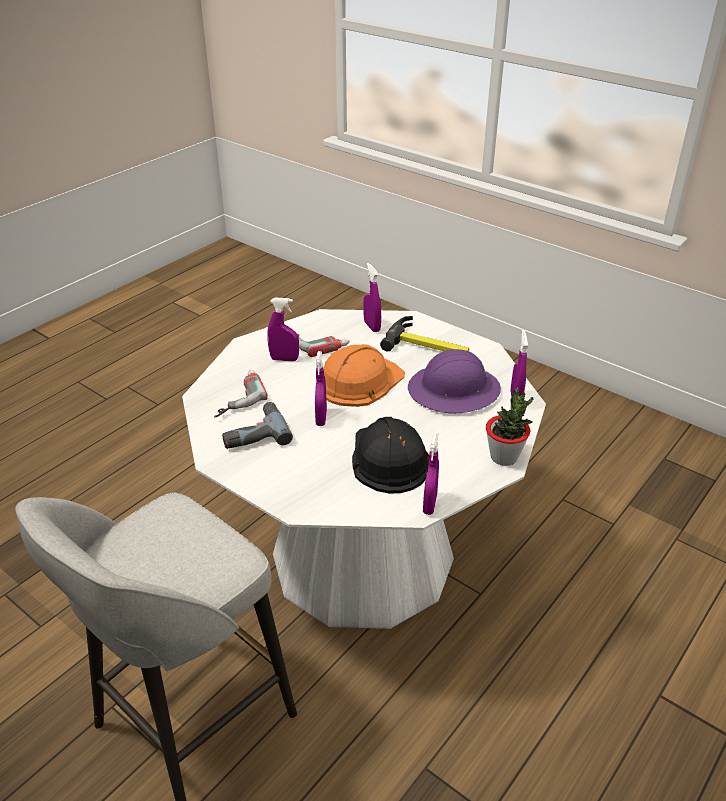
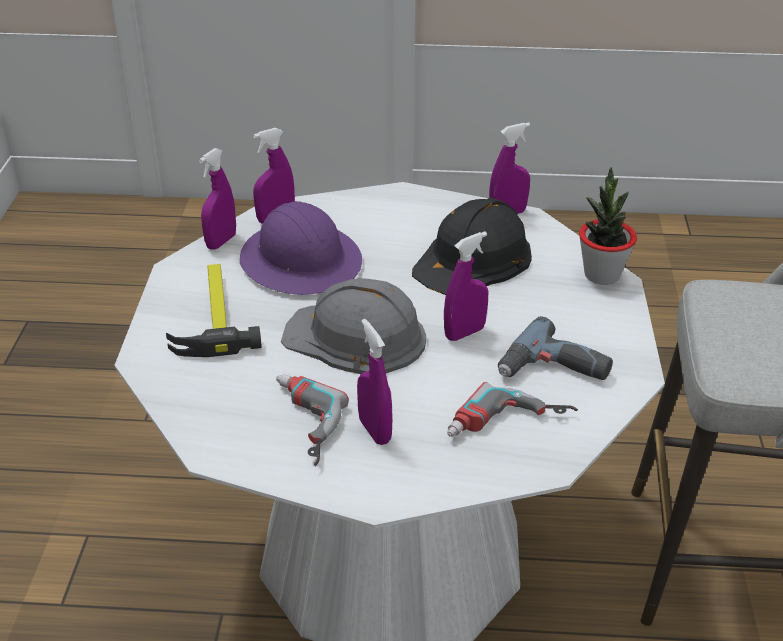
camera: 125 degrees left, 0 degrees up
orange hard hat [324,344,405,407] -> grey hard hat [281,278,426,374]
purple spray bottle [363,263,381,332] -> purple spray bottle moved to [199,148,236,250]
potted plant [486,387,533,466] -> potted plant moved to [579,167,637,285]

